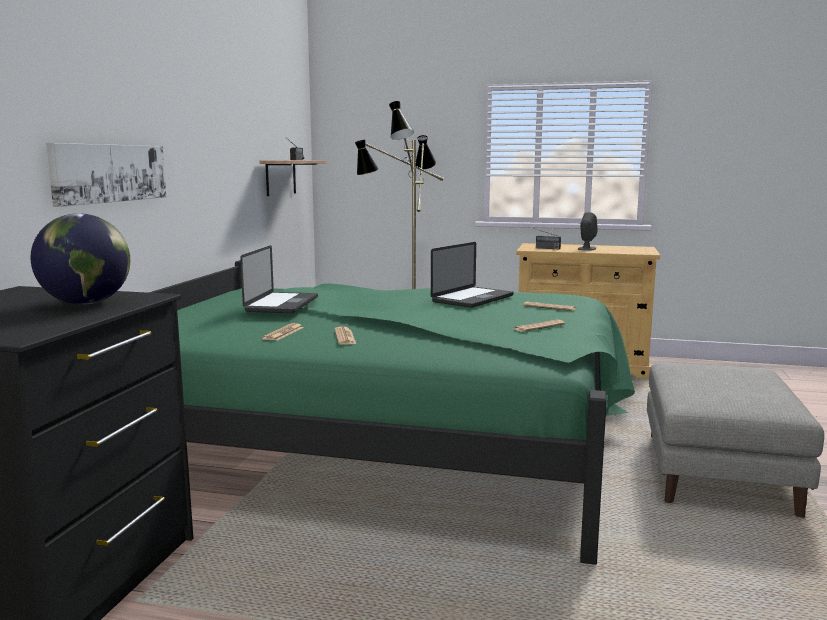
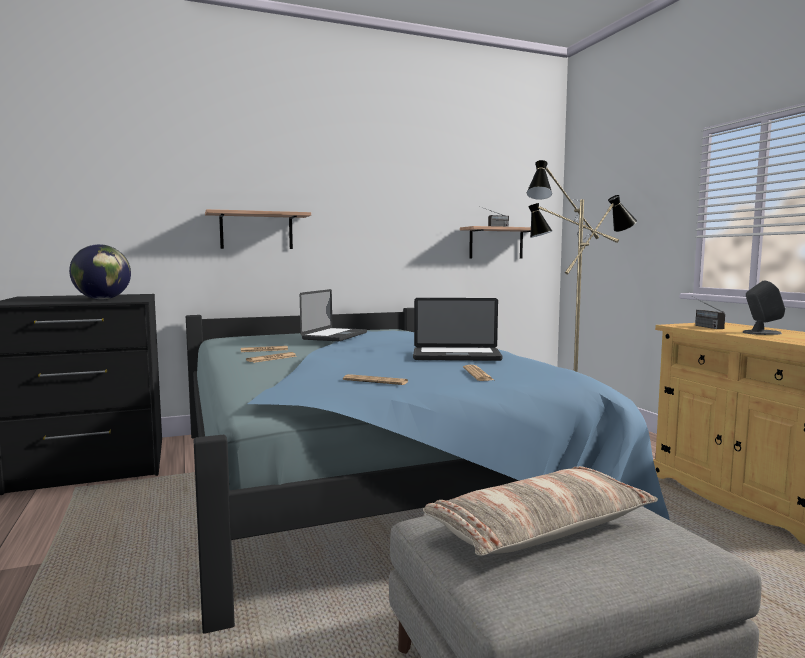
camera: 55 degrees right, 5 degrees down
picture [46,143,166,207] -> shelf [205,209,311,249]
green bed [149,260,635,565] -> blue bed [186,308,670,634]
laptop [240,245,318,313] -> laptop turned 45 degrees counterclockwise [300,289,367,341]
none -> pillow [423,466,658,556]

